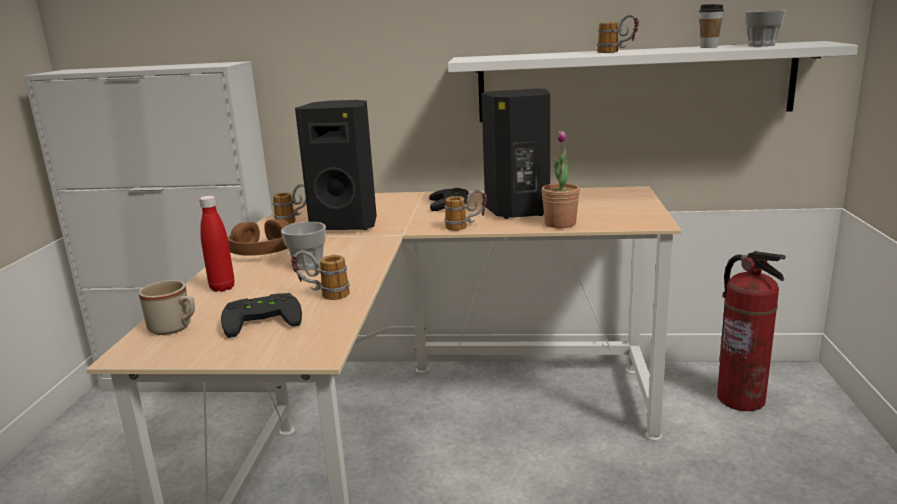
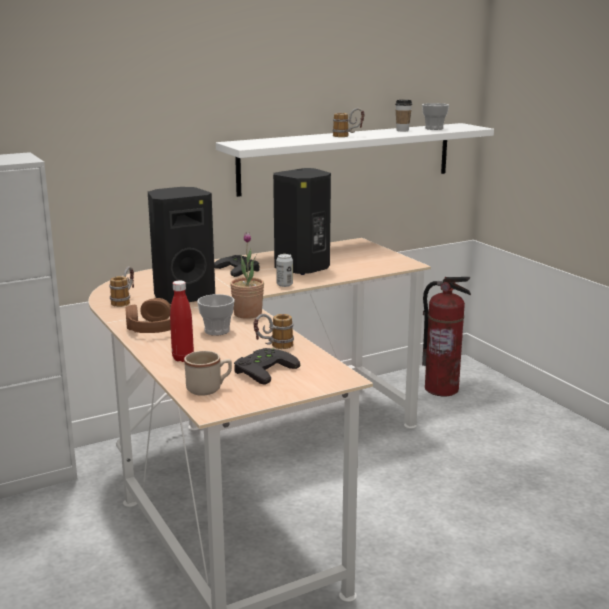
camera: 35 degrees left, 0 degrees up
mug [444,189,487,231] -> can [276,254,293,287]
potted plant [542,130,580,228] -> potted plant moved to [230,232,264,319]

